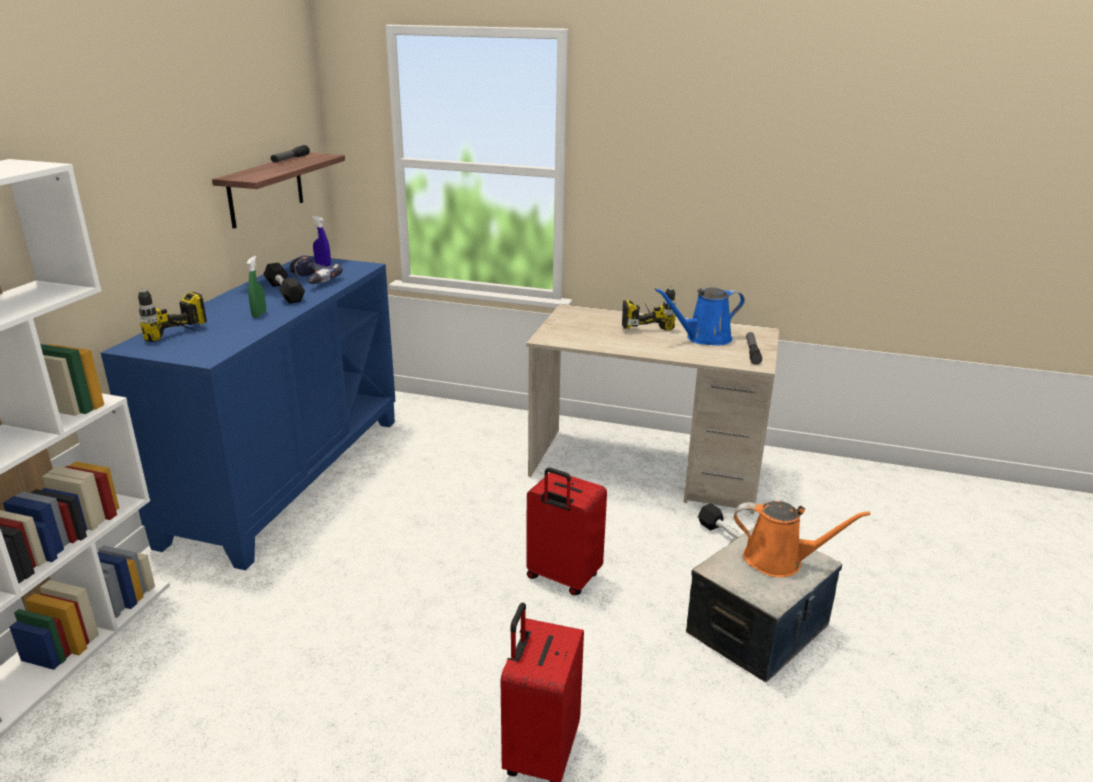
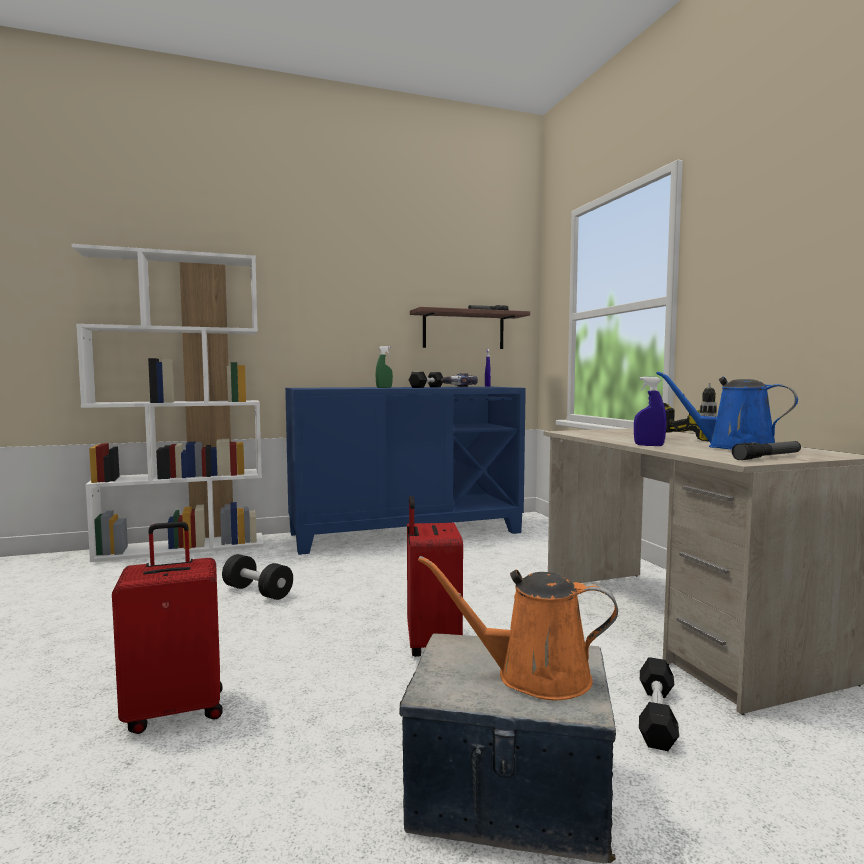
camera: 55 degrees right, 20 degrees down
power drill [138,286,207,342] -> none
orange watering can [734,501,870,577] -> orange watering can turned 120 degrees clockwise [418,556,618,700]
none -> black dumbbell [222,554,293,600]
none -> blue spray bottle [634,377,666,446]

